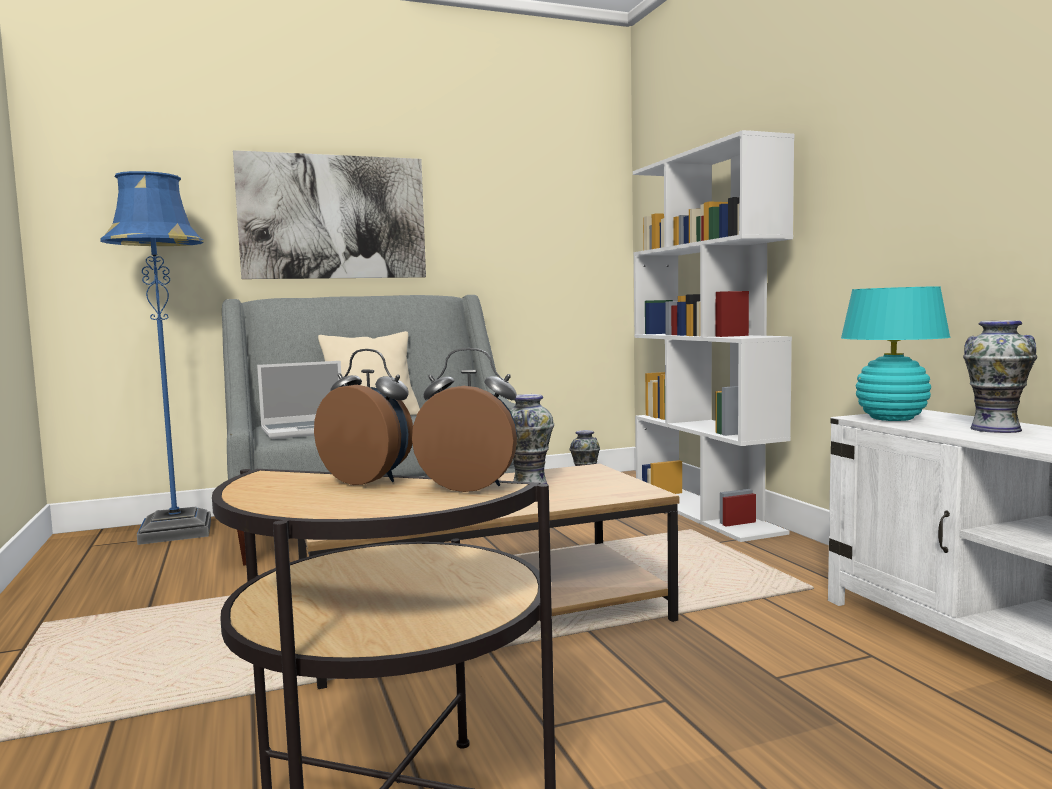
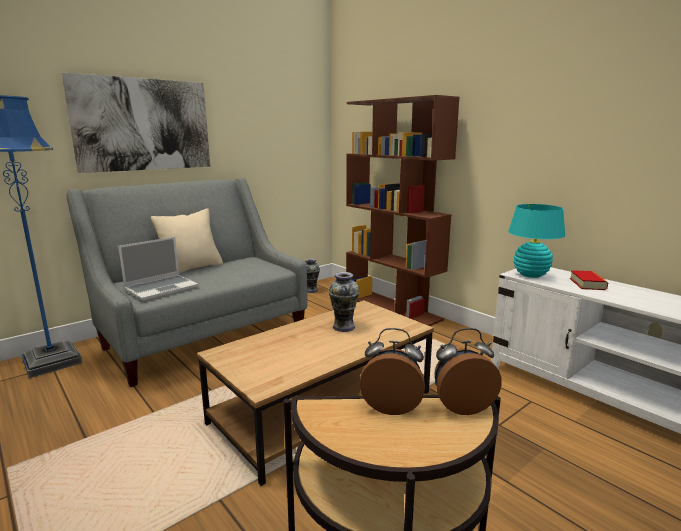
camera: 20 degrees left, 10 degrees up
white bookcase [633,130,794,542] -> brown bookcase [346,95,460,326]
vase [963,320,1037,433] -> book [570,270,608,290]

